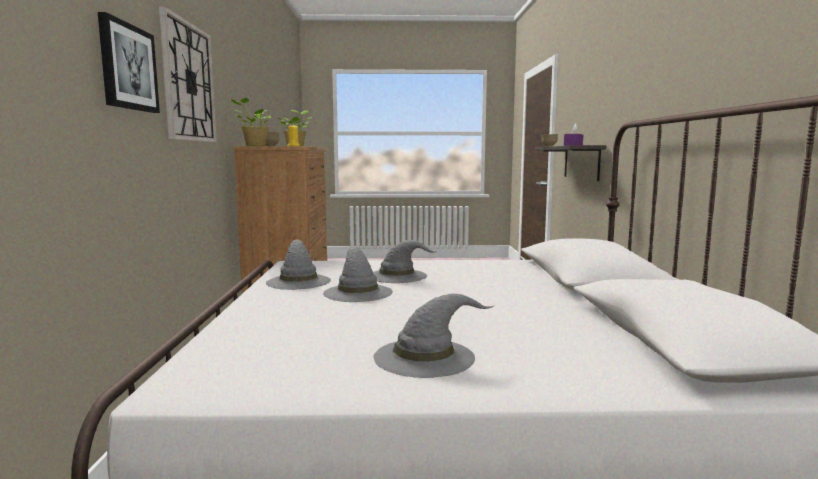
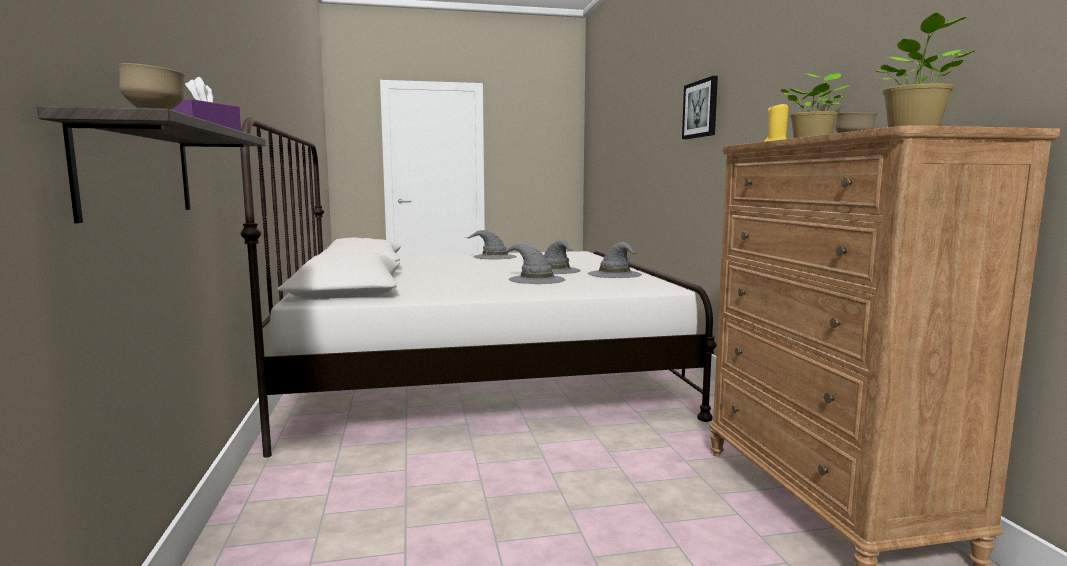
camera: 170 degrees right, 0 degrees up
wall clock [159,6,217,142] -> none

